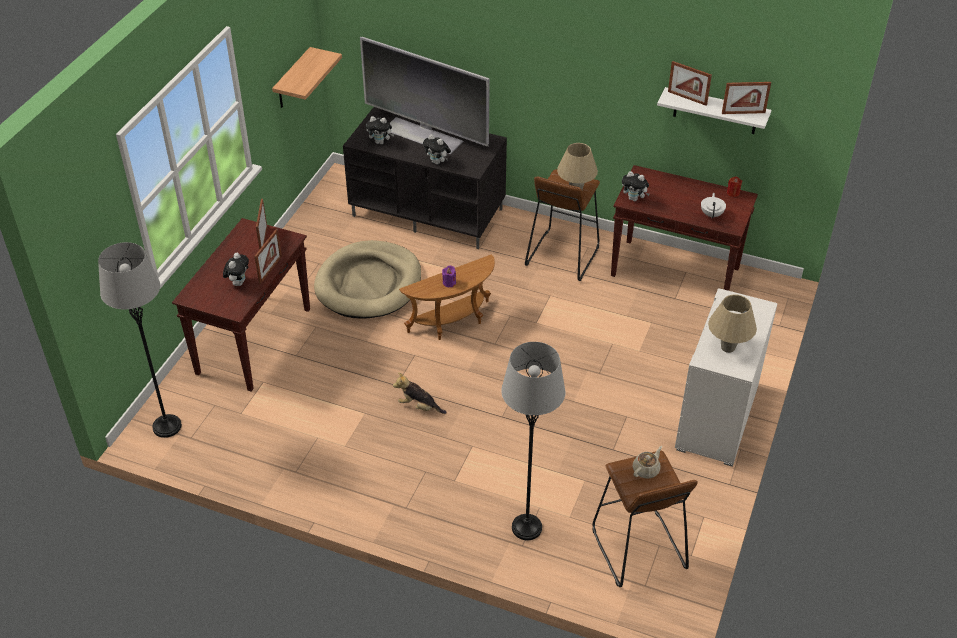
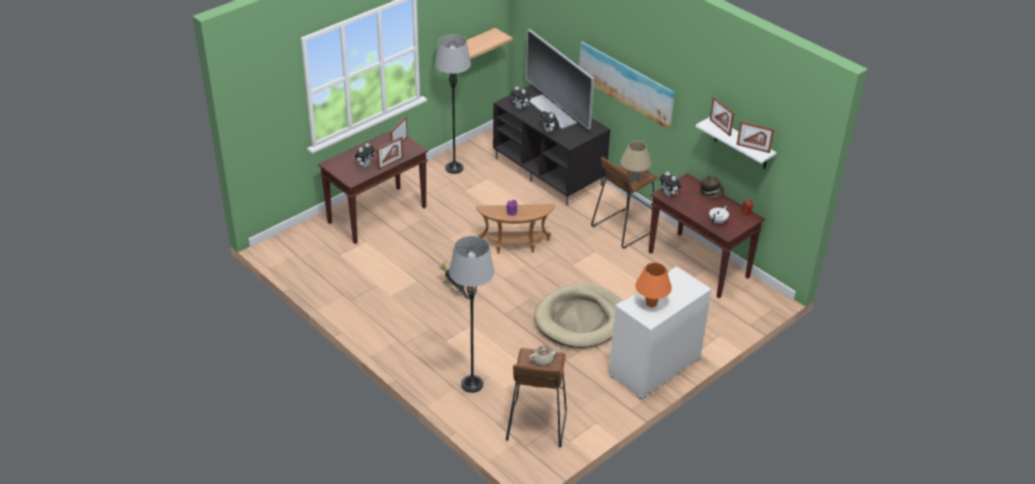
camera: 25 degrees right, 5 degrees down
grey floor lamp [98,242,182,438] -> grey floor lamp moved to [435,34,471,174]
beige dog bed [314,240,421,319] -> beige dog bed moved to [534,284,622,348]
beige table lamp [708,294,757,353] -> orange table lamp [635,262,672,308]
none -> picture [579,42,675,129]
none -> hat [700,176,724,198]

